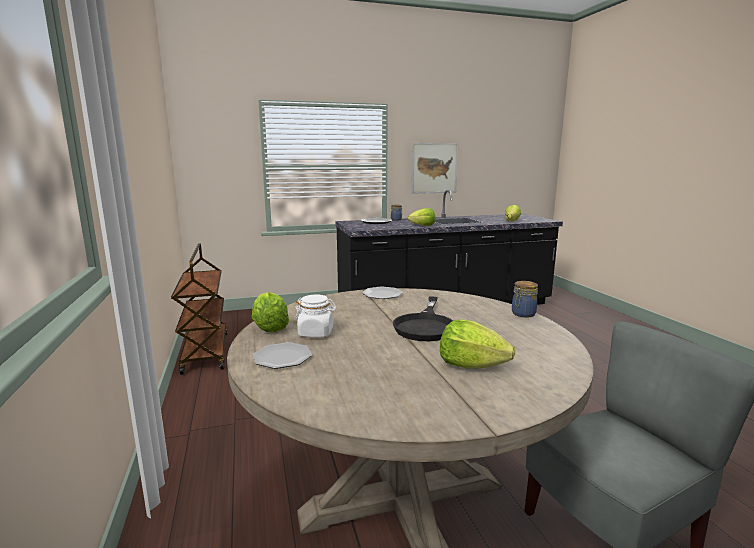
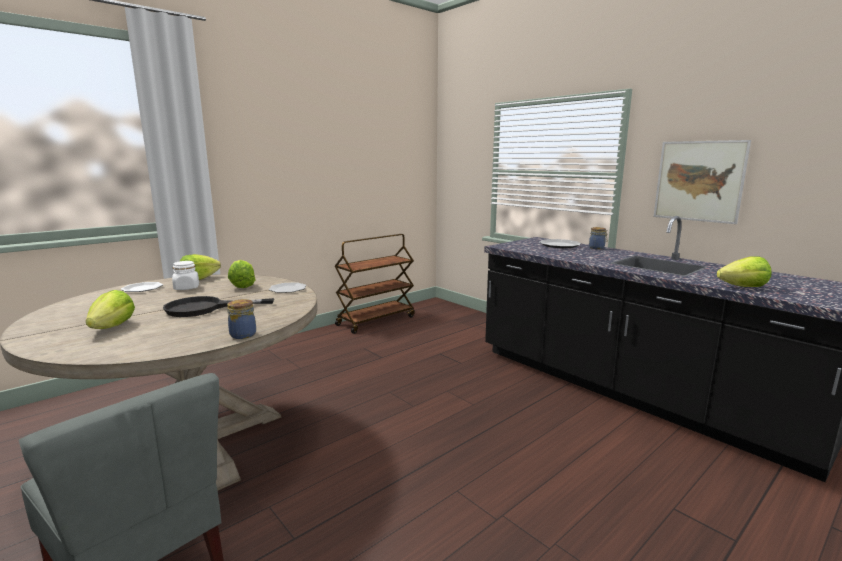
camera: 65 degrees right, 0 degrees up
lettuce [408,208,435,226] -> lettuce moved to [228,260,256,288]

